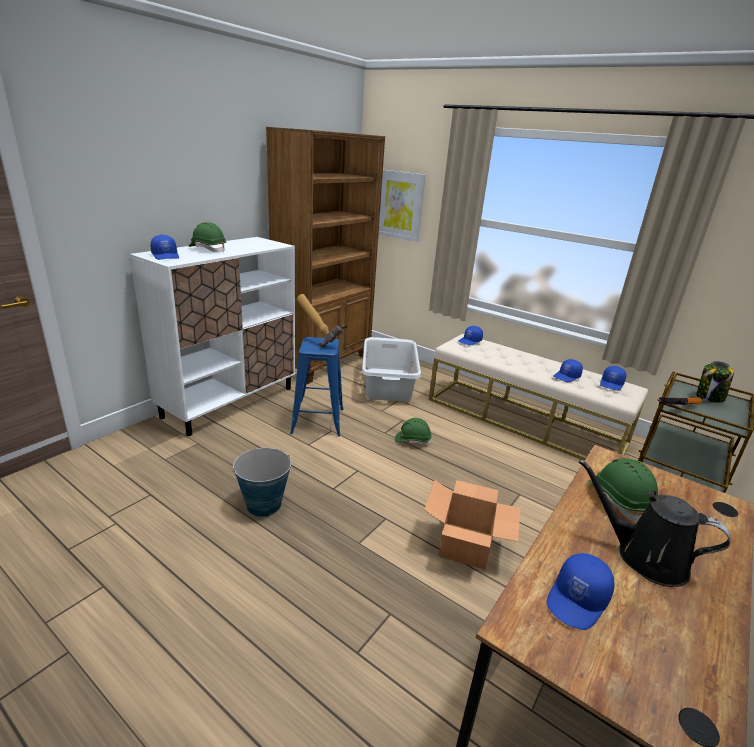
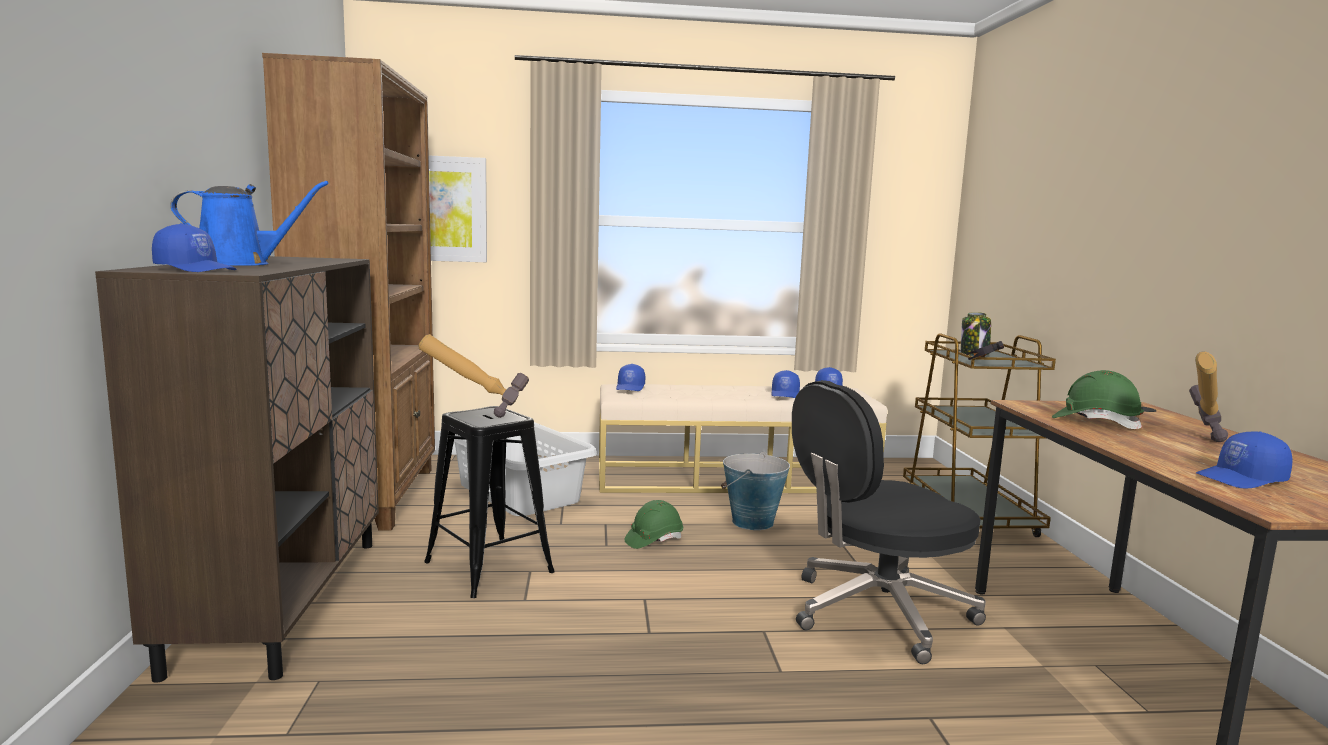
camera: 40 degrees left, 15 degrees down
white cabinet [130,237,295,436] -> brown cabinet [95,256,379,683]
green hard hat [189,222,226,253] -> blue watering can [170,181,329,266]
bucket [232,448,291,517] -> bucket moved to [721,452,790,530]
blue stool [290,337,344,437] -> black stool [424,406,555,598]
cardboard box [424,480,520,570] -> black office chair [792,380,986,664]
blue cap [547,553,614,630] -> blue cap turned 75 degrees clockwise [1196,431,1292,489]
black watering can [579,460,730,587] -> hammer [1189,351,1228,442]

